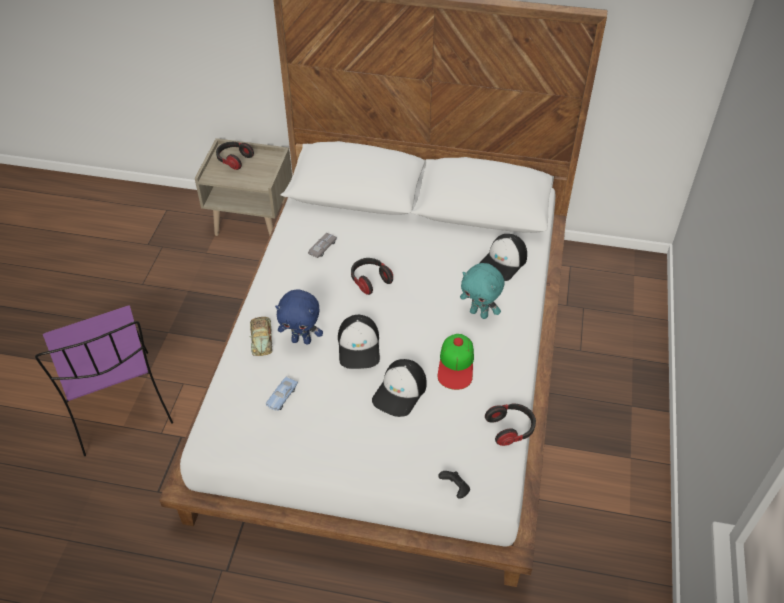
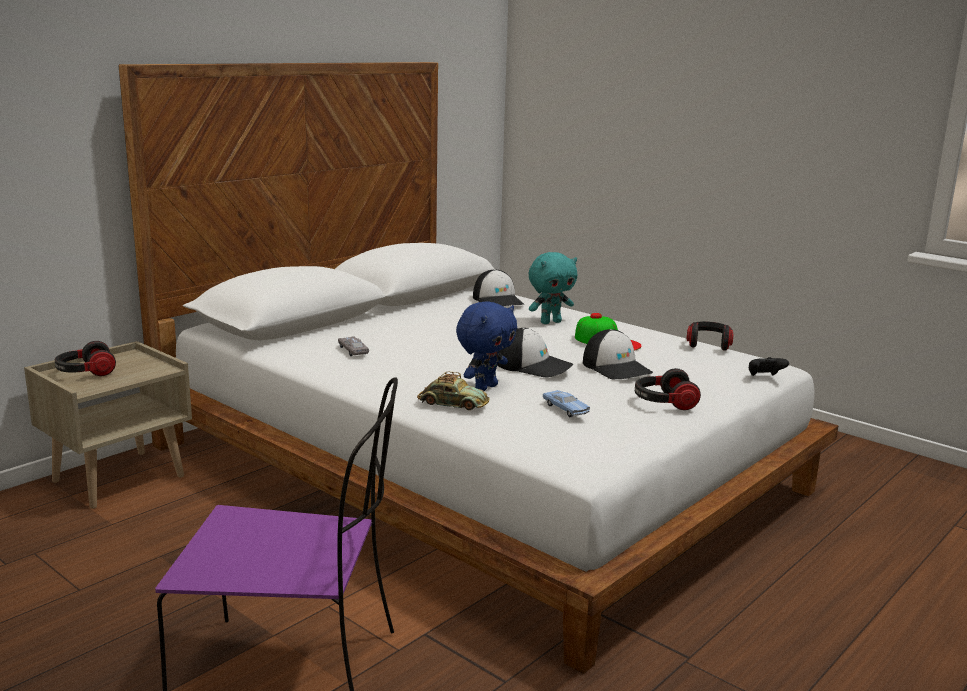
camera: 60 degrees left, 30 degrees down
headphones [351,258,393,295] -> headphones moved to [635,368,701,410]

